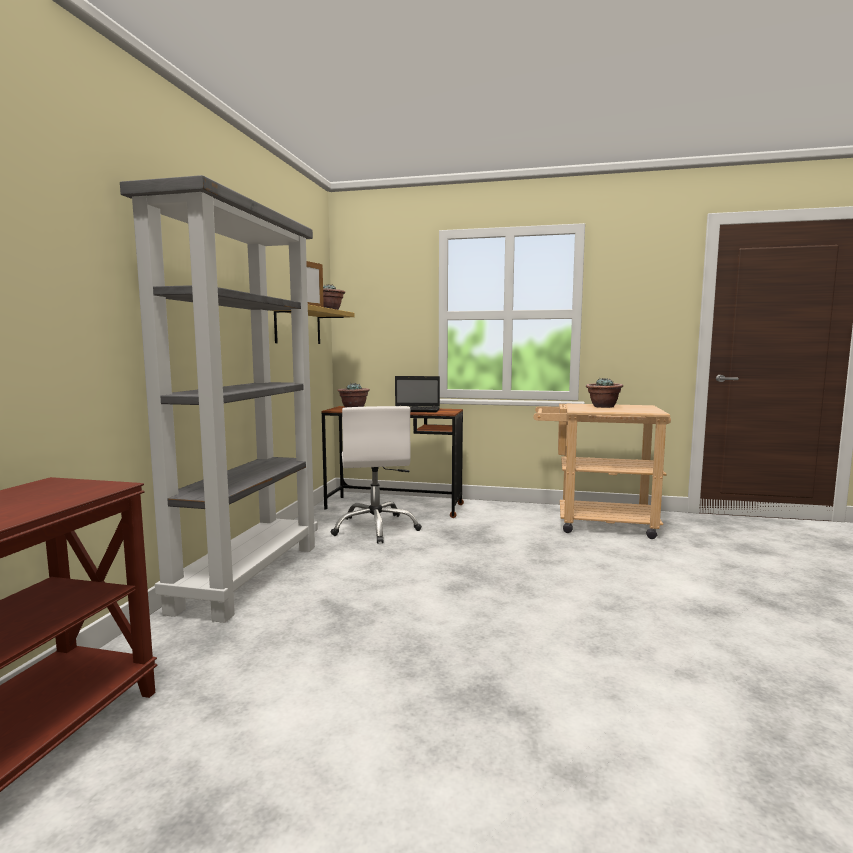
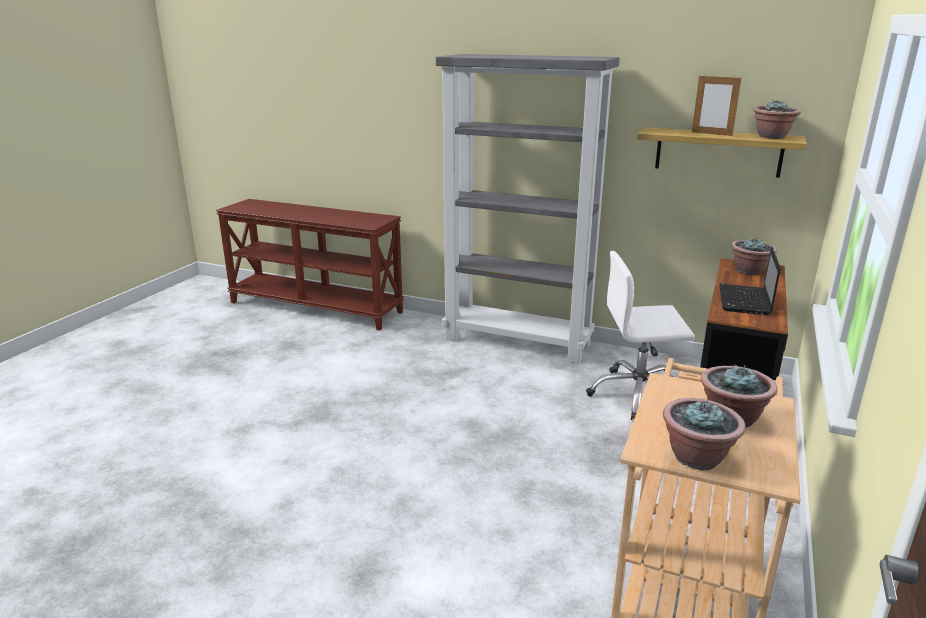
camera: 100 degrees right, 15 degrees up
none -> potted plant [663,398,746,470]

